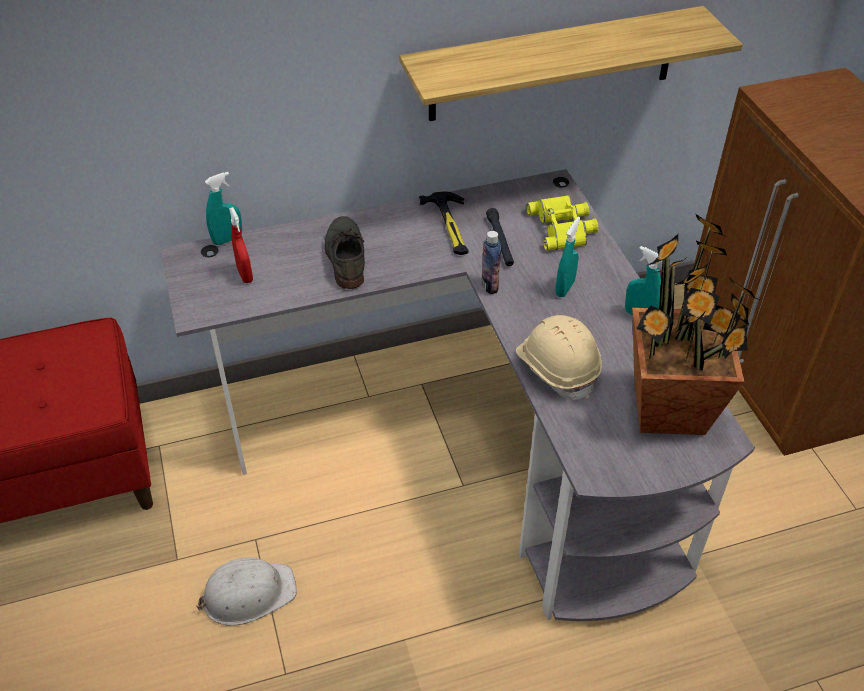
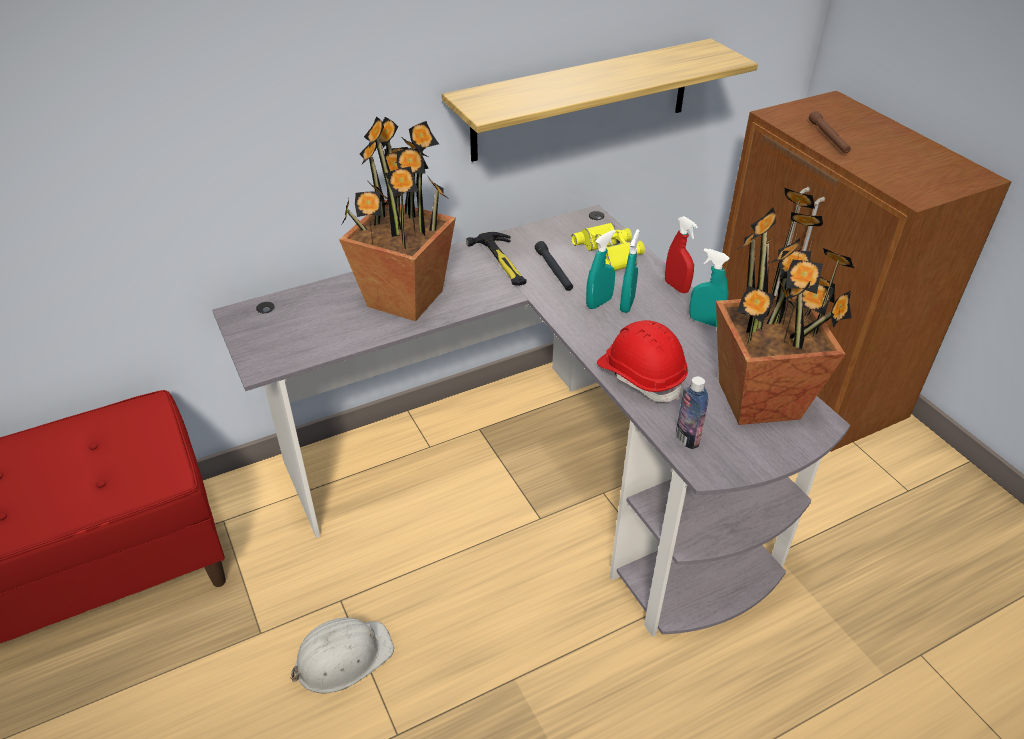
camera: 10 degrees left, 5 degrees down
turquoise spray bottle [205,172,242,245] -> turquoise spray bottle moved to [586,230,616,309]
red spray bottle [229,207,253,283] -> red spray bottle moved to [665,216,698,293]
grey shoe [325,216,365,289] -> potted plant [339,116,456,321]
bottle [481,231,501,294] -> bottle moved to [676,376,708,449]
beige hard hat [516,315,602,400] -> red hard hat [597,320,688,402]
none -> brown flashlight [809,111,851,154]

